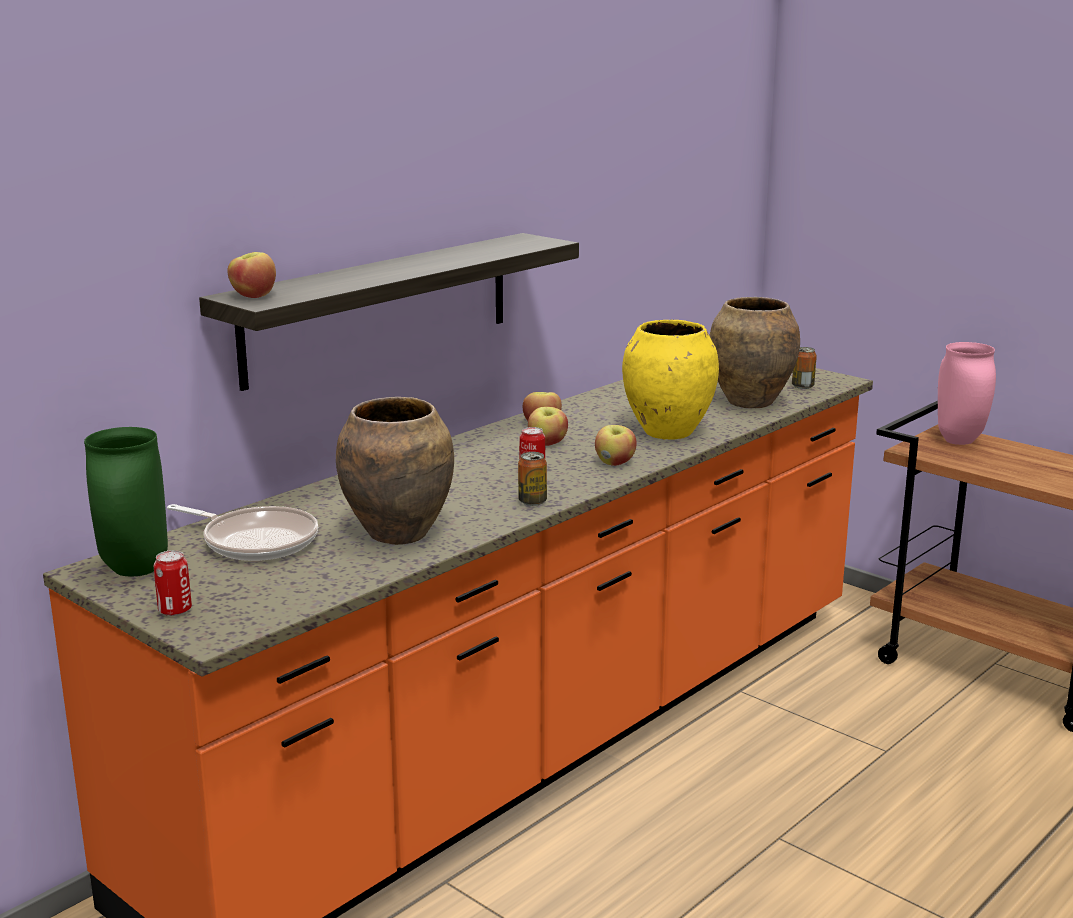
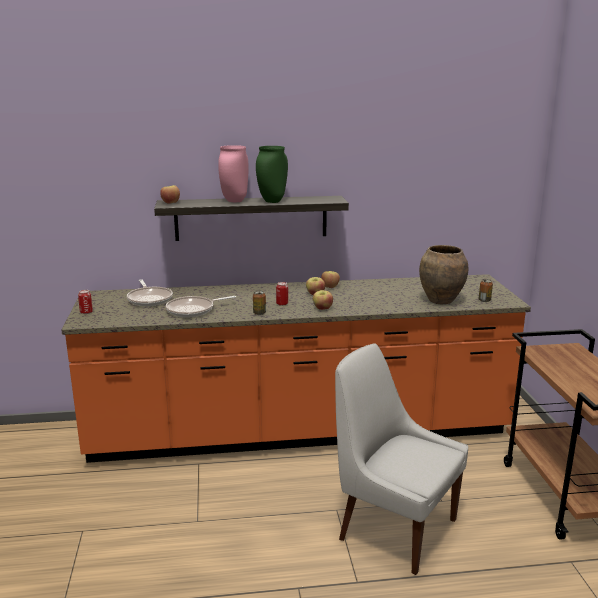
camera: 40 degrees right, 0 degrees up
green vase [84,427,168,577] -> green vase moved to [256,146,288,203]
brown vase [336,397,454,545] -> frying pan [166,296,236,317]
yellow vase [622,320,719,440] -> none
pink vase [938,342,996,445] -> pink vase moved to [218,145,249,202]
none -> white chair [335,343,468,575]

